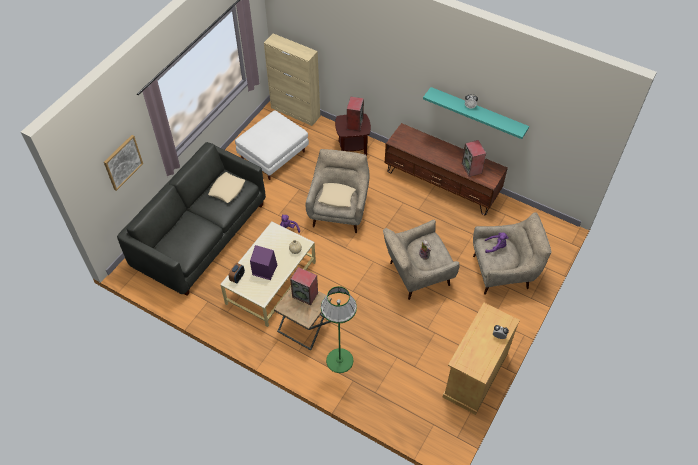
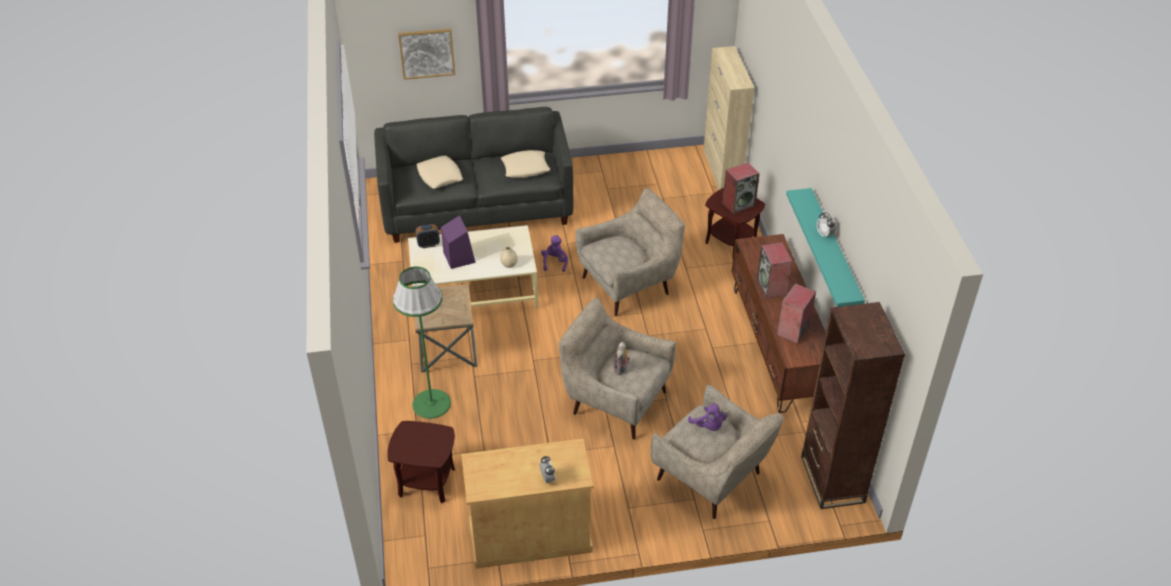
camera: 50 degrees right, 10 degrees down
white ottoman [235,111,309,180] -> none
speaker [290,267,318,305] -> speaker moved to [757,242,792,299]
beige pillow [318,183,356,207] -> beige pillow moved to [417,156,463,189]
none -> brown side table [387,421,455,503]
none -> brown bookcase [801,302,905,509]

